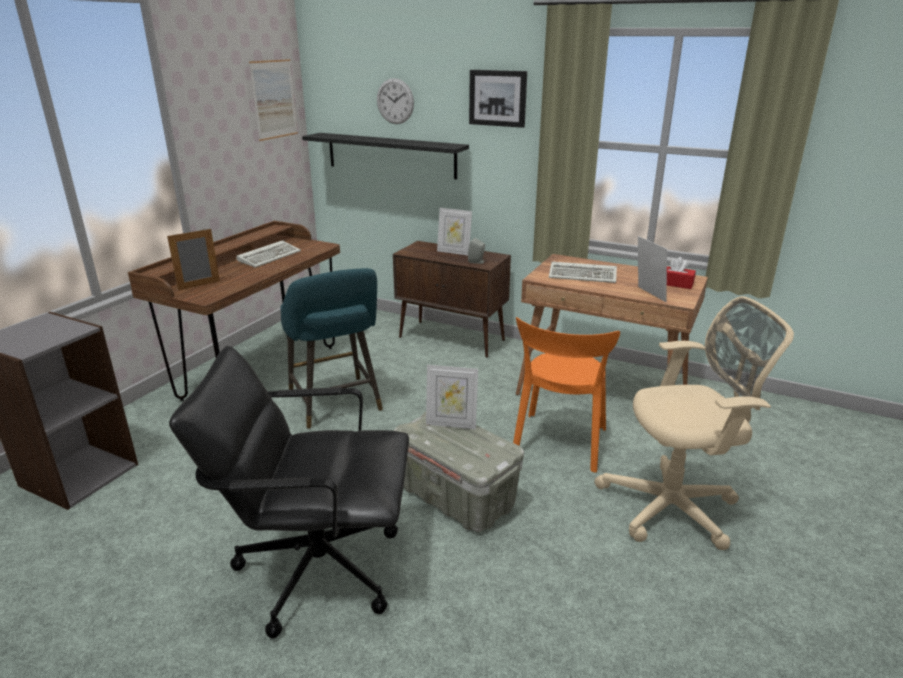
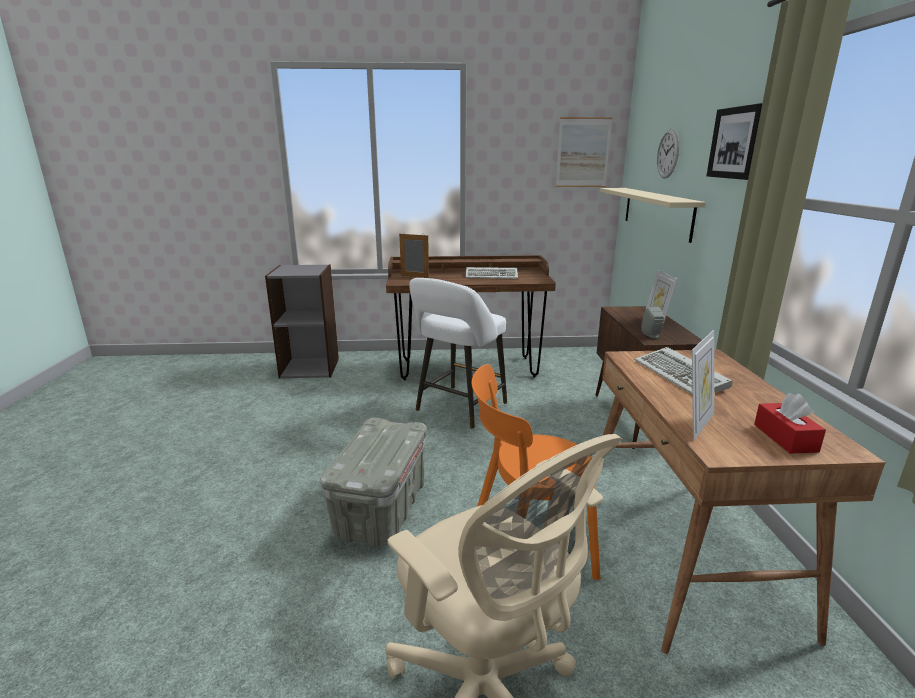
camera: 60 degrees right, 5 degrees down
black office chair [169,346,409,638] -> none
turquoise stool [281,268,383,429] -> white stool [410,278,507,429]
black shelf [302,133,469,180] -> beige shelf [600,188,706,243]
picture frame [426,365,478,429] -> none

